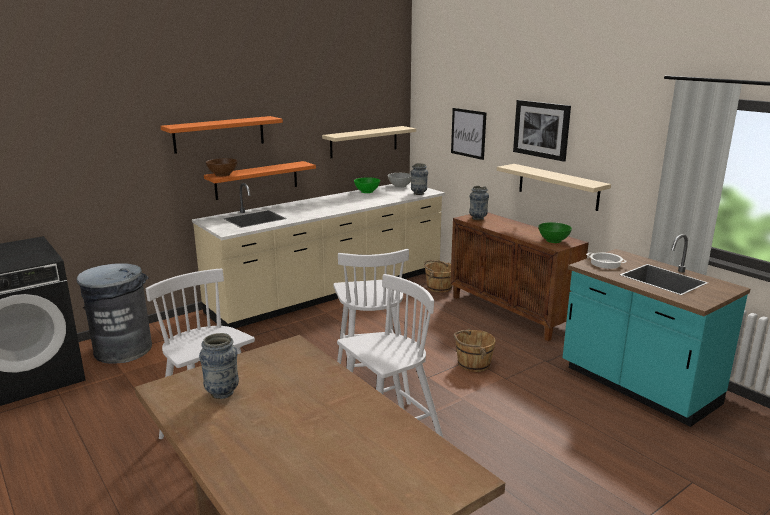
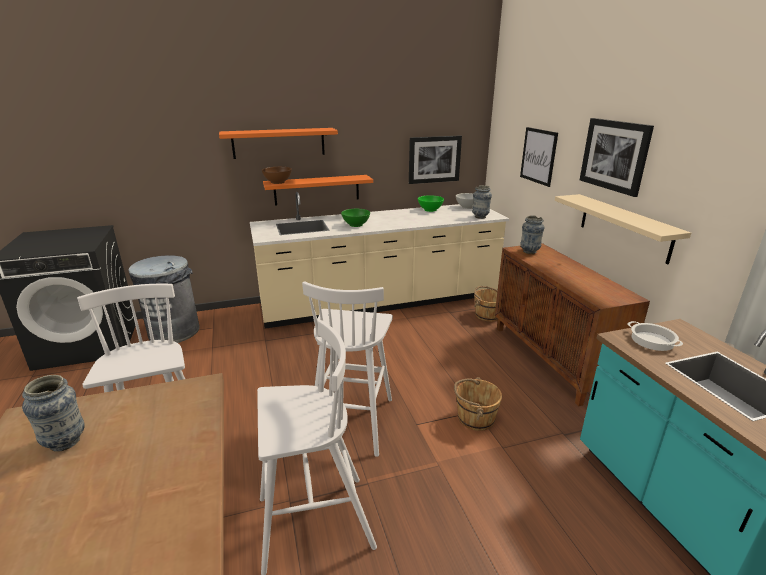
camera: 20 degrees right, 5 degrees up
beige shelf [322,126,416,158] -> picture [409,135,462,184]
green bowl [538,222,572,243] -> green bowl moved to [341,209,370,227]

